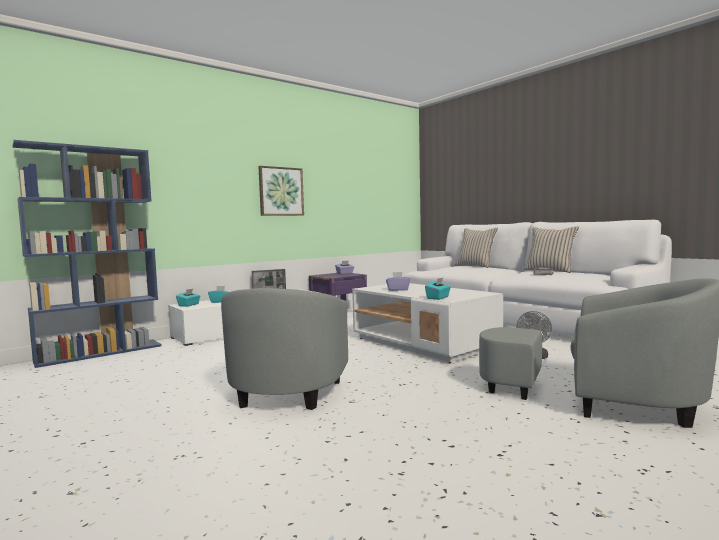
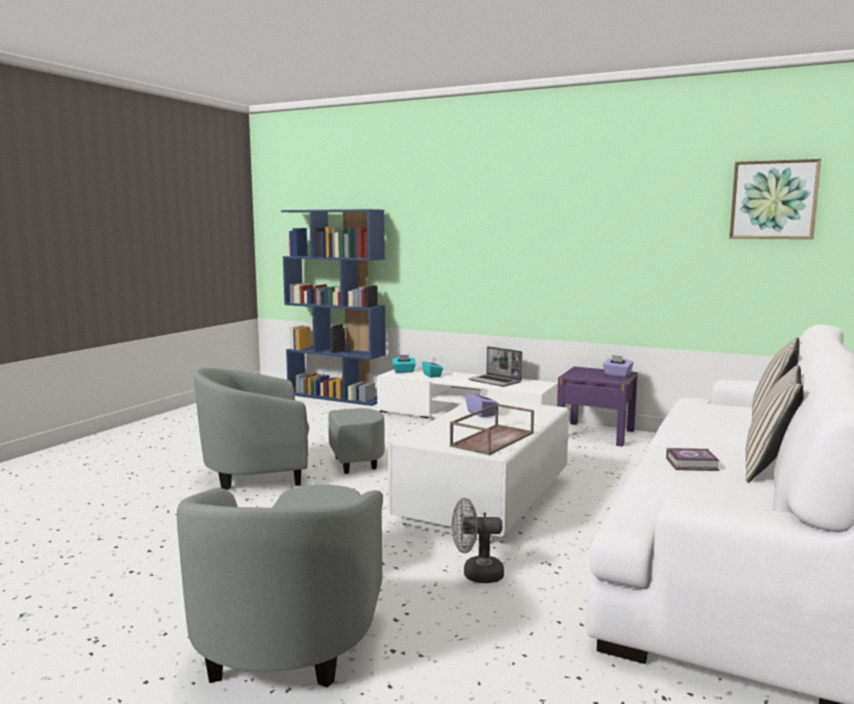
camera: 65 degrees right, 5 degrees up
picture [258,166,304,216] -> picture moved to [729,159,821,239]
turquoise tissue box [425,277,451,300] -> none
none -> brown tray [450,404,534,455]

